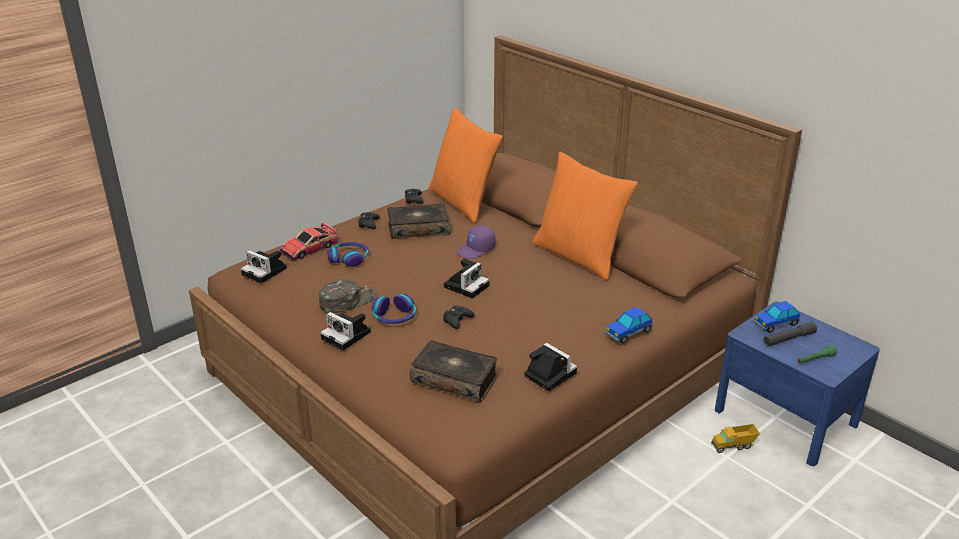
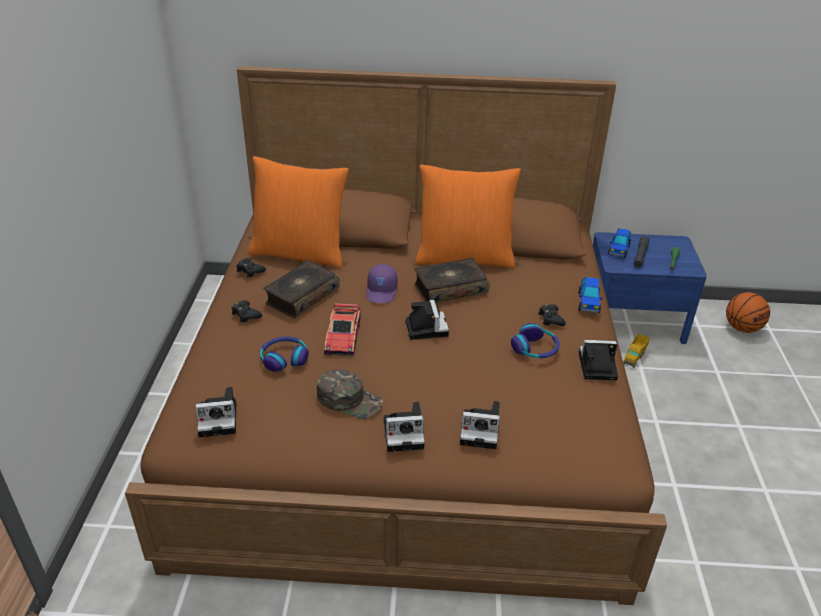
camera: 45 degrees left, 5 degrees up
toy car [280,223,338,260] -> toy car moved to [324,304,361,356]
green cap [319,279,376,313] -> green cap turned 105 degrees clockwise [317,369,383,419]
headphones [372,294,416,324] -> headphones moved to [511,323,560,358]
book [410,340,498,402] -> book moved to [414,258,490,303]
black game controller [443,305,475,329] -> black game controller moved to [538,304,566,326]
none -> camera [460,401,500,449]
none -> basketball [726,292,770,333]

